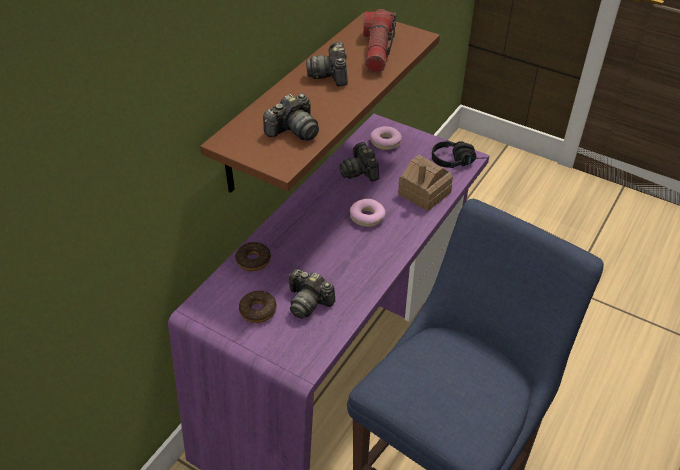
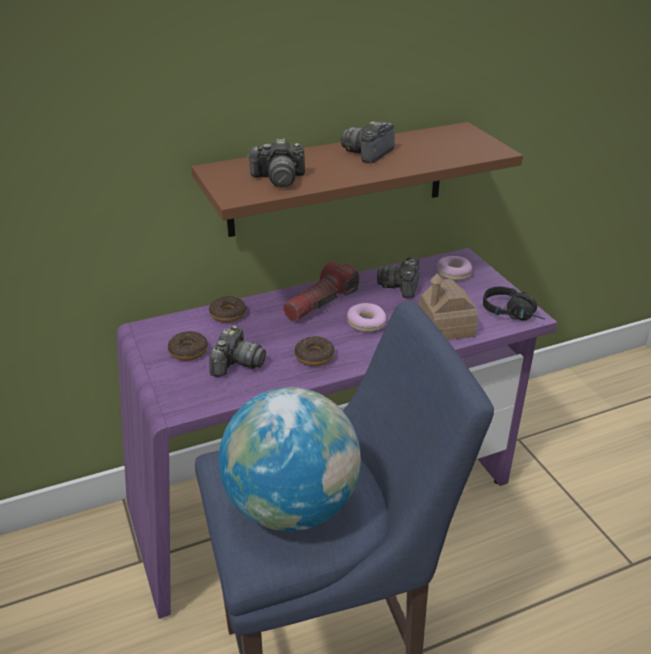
camera: 35 degrees right, 10 degrees down
camera [288,269,335,319] -> camera turned 135 degrees counterclockwise [209,325,266,377]
flashlight [363,9,396,73] -> flashlight moved to [283,262,360,322]
none -> globe [219,387,361,531]
none -> donut [295,336,335,366]

